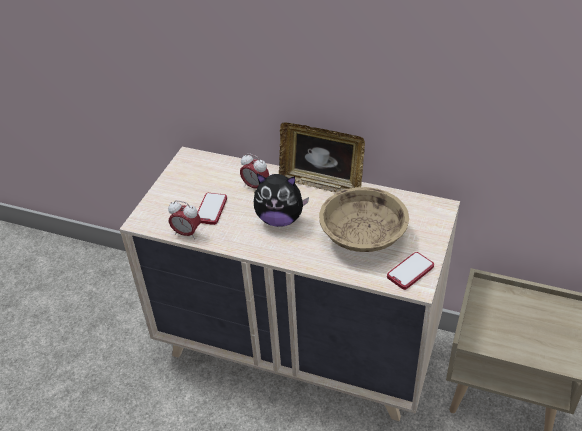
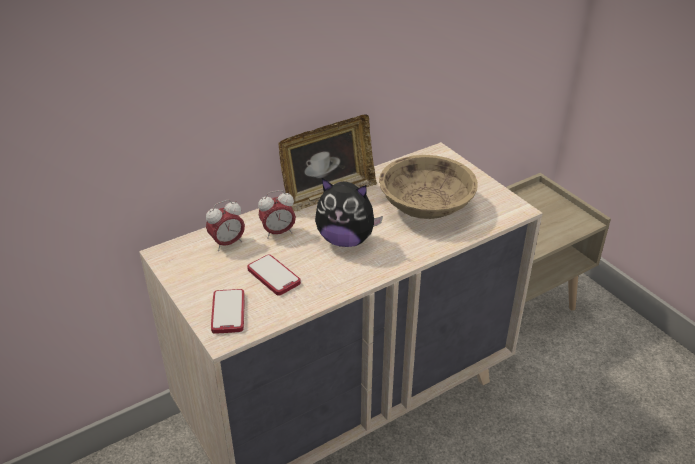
camera: 55 degrees left, 5 degrees down
alarm clock [168,200,201,239] -> alarm clock moved to [206,200,245,251]
plush toy [254,174,309,227] -> plush toy turned 60 degrees clockwise [315,178,383,247]
phone [387,252,434,290] -> phone moved to [211,289,245,334]

